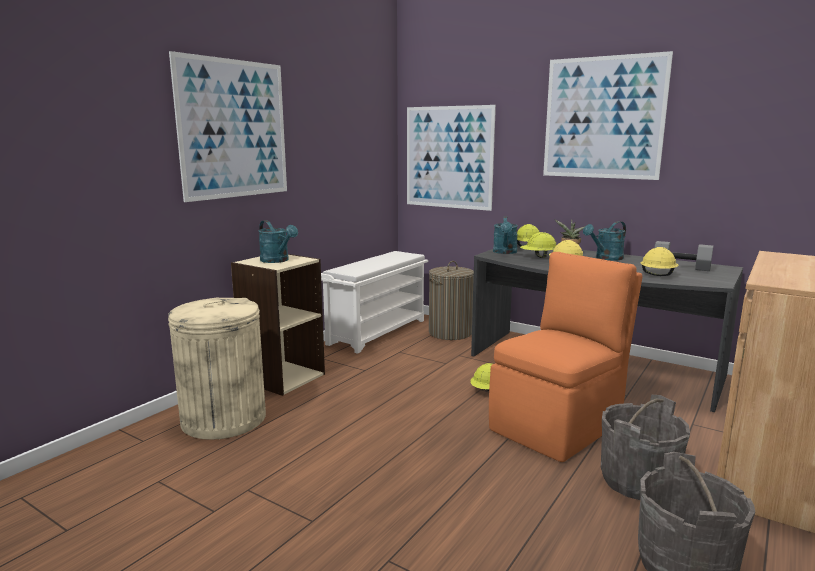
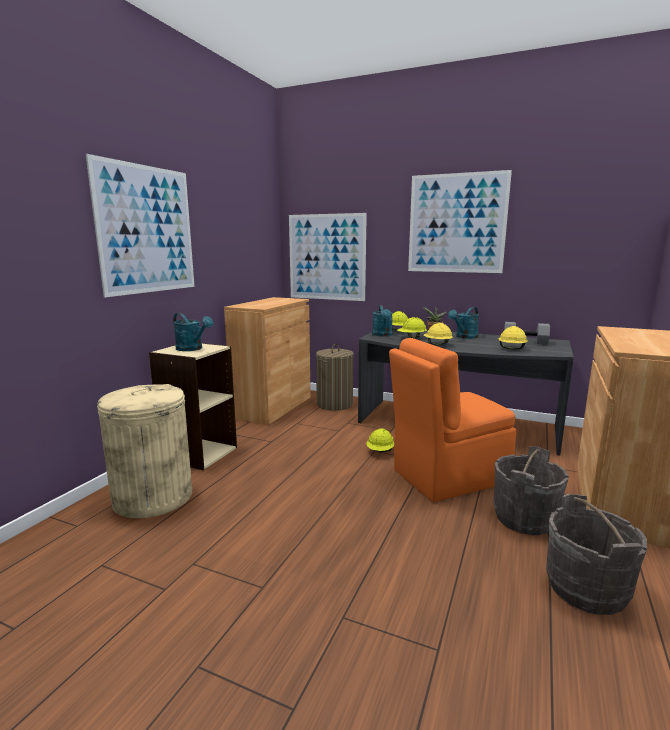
camera: 10 degrees left, 0 degrees up
white shoe rack [321,251,428,354] -> brown cabinet [224,297,310,425]
orange chair [489,252,642,462] -> orange chair turned 150 degrees counterclockwise [389,338,516,502]

